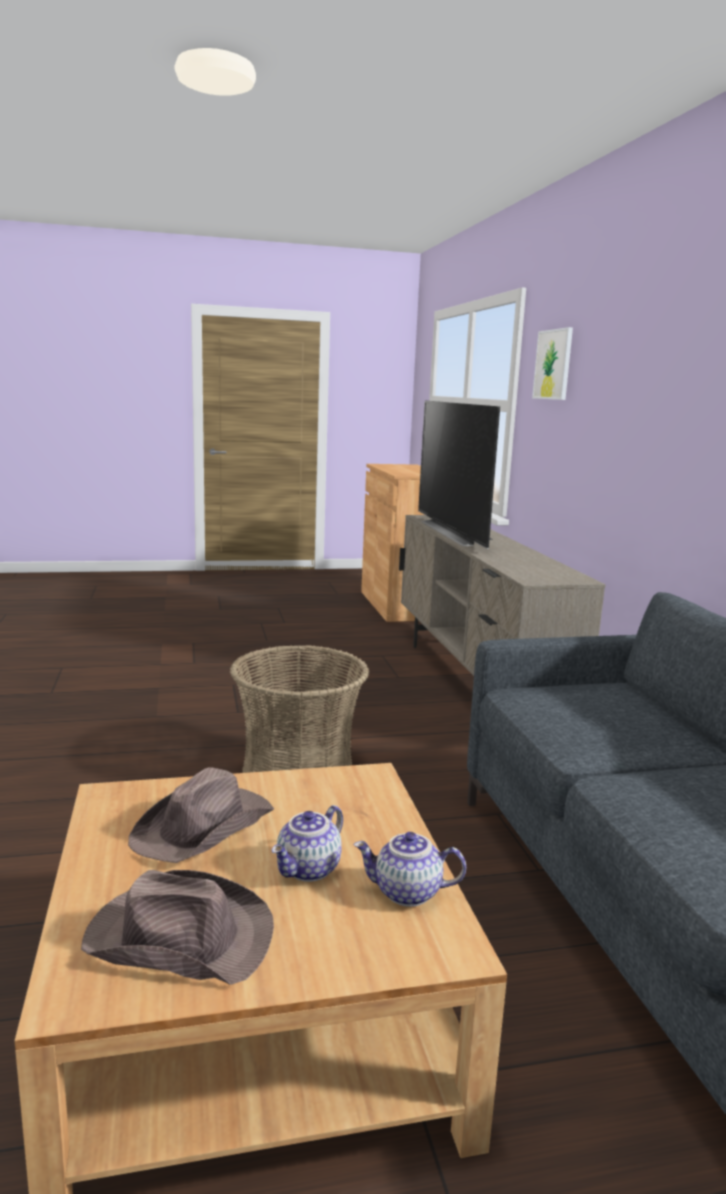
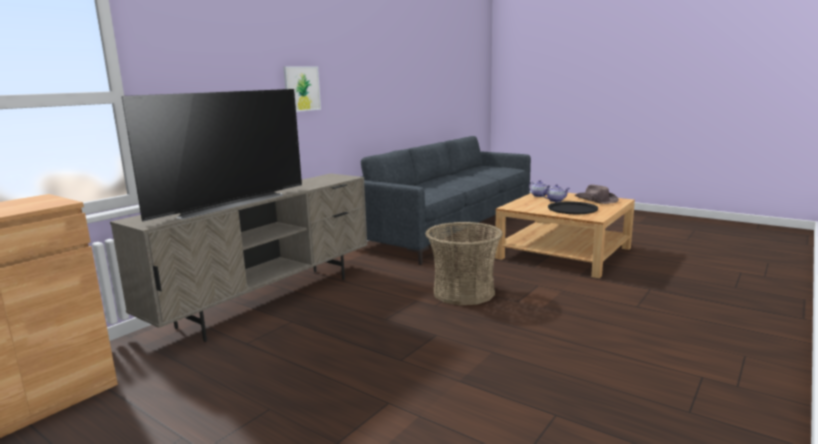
camera: 130 degrees left, 0 degrees up
brown hat [128,768,274,863] -> black tray [548,201,598,214]
picture [532,327,573,400] -> picture moved to [284,66,321,112]

